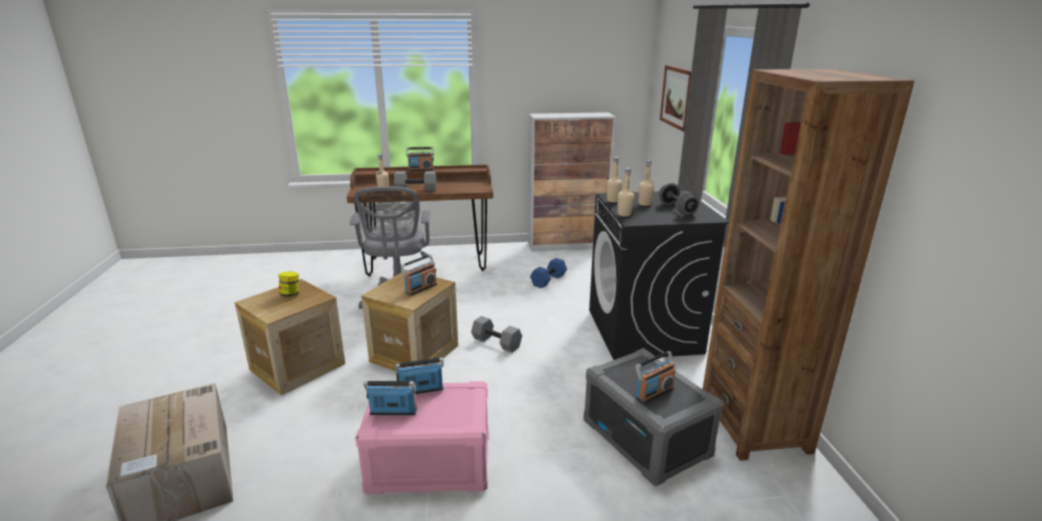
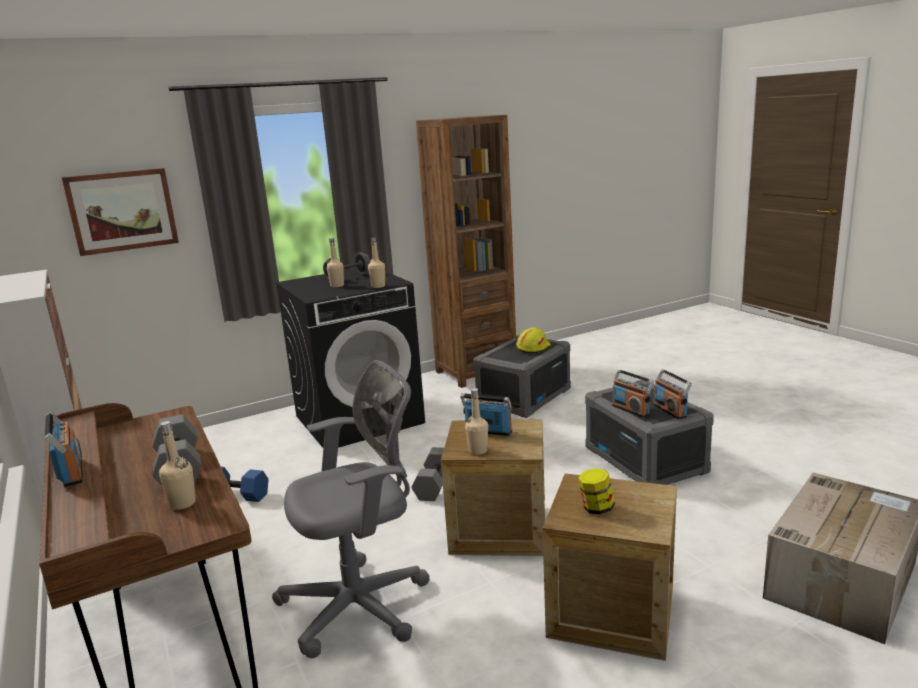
camera: 110 degrees left, 5 degrees down
pink storage box [355,381,489,494] -> grey storage box [585,380,714,485]
beige bottle [607,157,622,202] -> beige bottle moved to [465,388,488,455]
radio [636,351,675,404] -> yellow hard hat [516,328,551,354]

